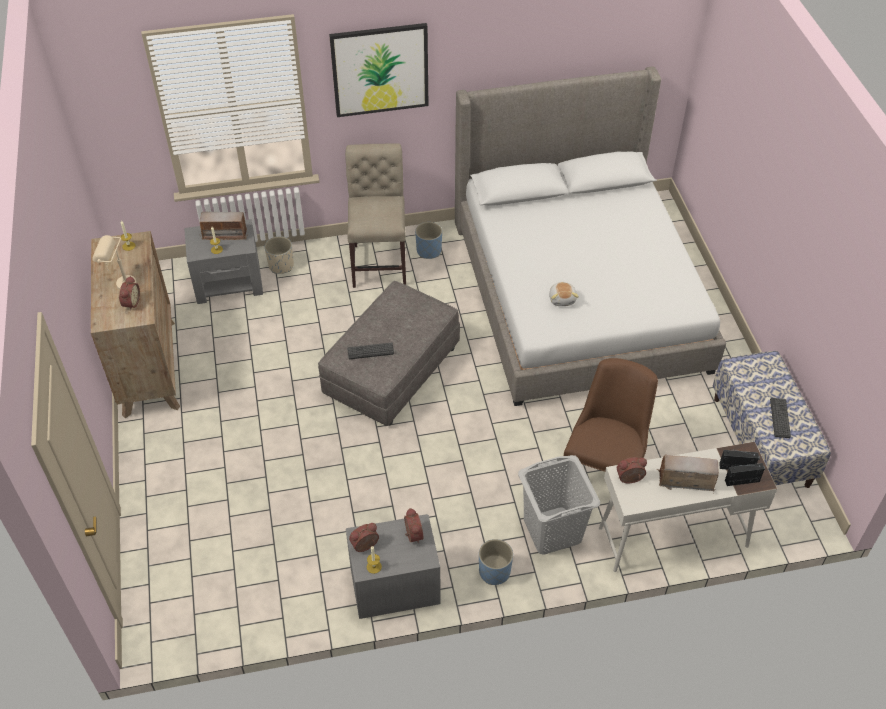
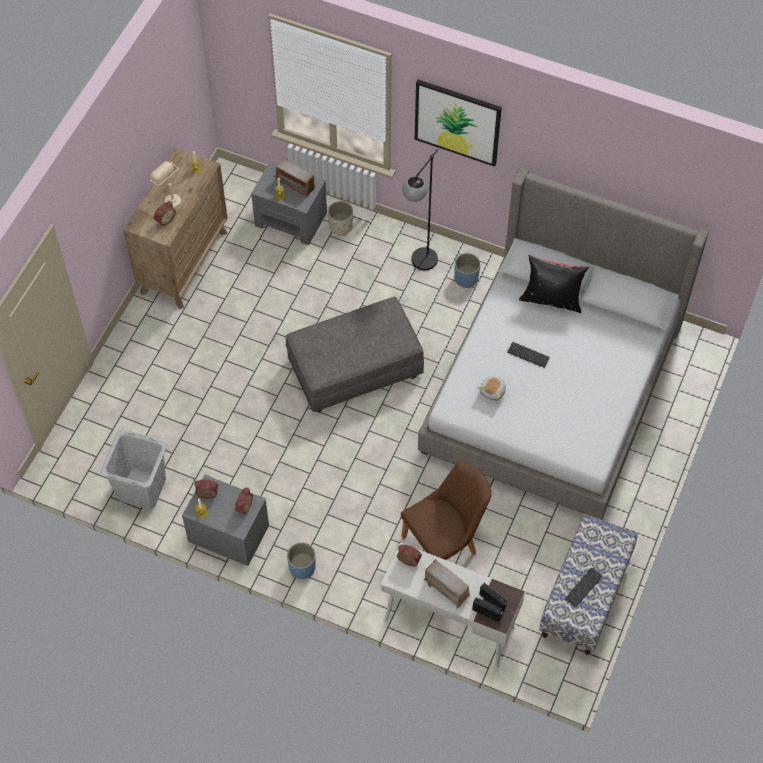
camera: 35 degrees right, 10 degrees up
beige chair [345,143,406,288] -> black floor lamp [402,149,438,270]
keyboard [347,343,394,359] -> keyboard moved to [507,342,550,368]
grey laundry basket [518,455,600,555] -> grey laundry basket moved to [100,431,167,509]
none -> black pillow [519,255,589,313]

